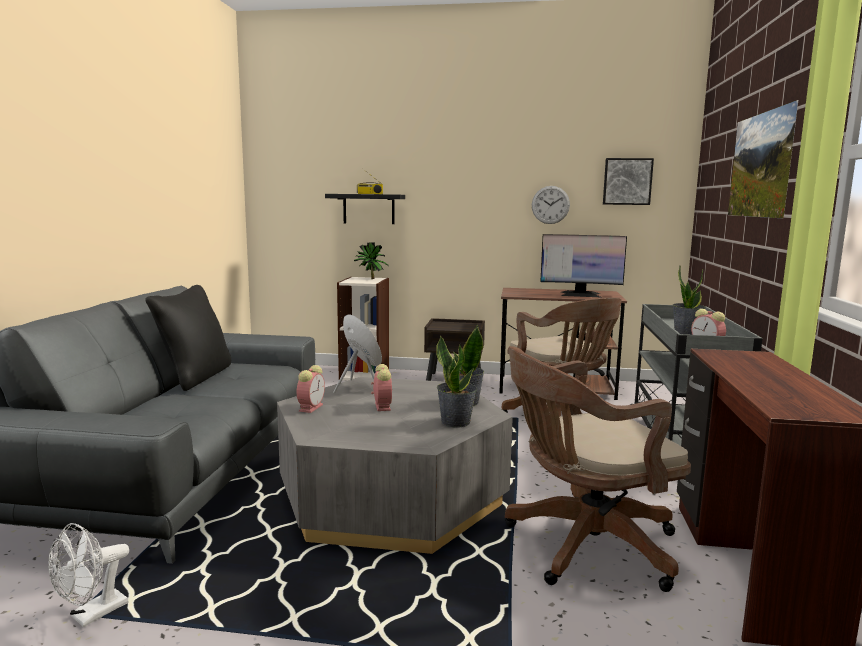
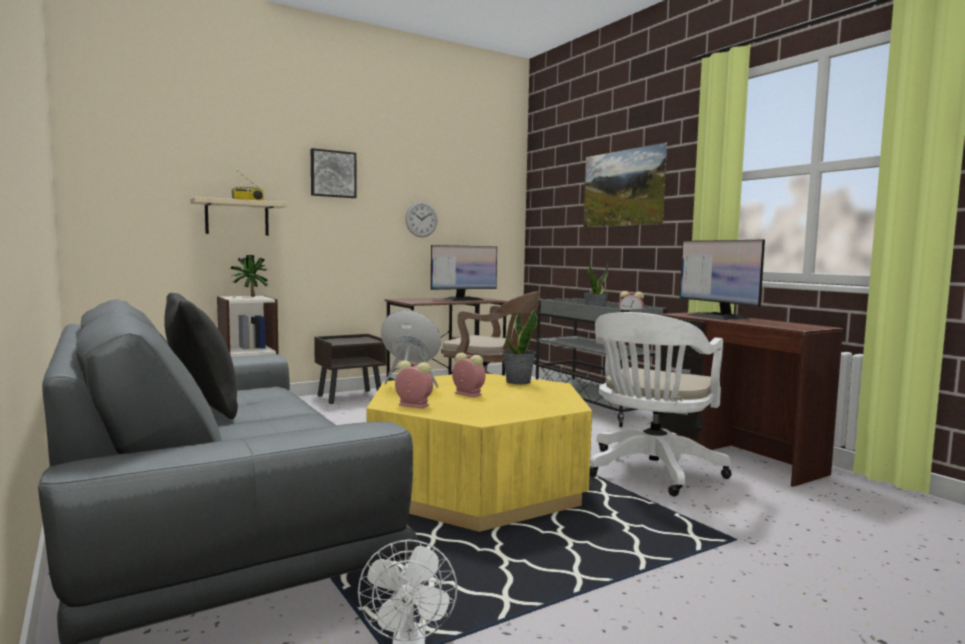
camera: 40 degrees left, 5 degrees down
grey coffee table [277,377,513,554] -> yellow coffee table [366,373,592,532]
alarm clock [297,365,325,413] -> alarm clock turned 45 degrees counterclockwise [395,361,433,409]
black shelf [325,194,405,224] -> beige shelf [191,197,288,236]
potted plant [436,335,477,428] -> none
brown office chair [505,346,691,592] -> white office chair [590,312,732,496]
picture [603,158,654,205] -> picture moved to [311,148,357,198]
none -> monitor [680,239,765,320]

